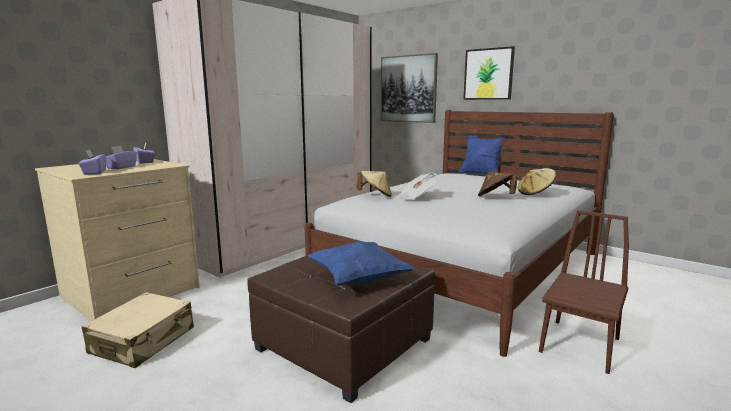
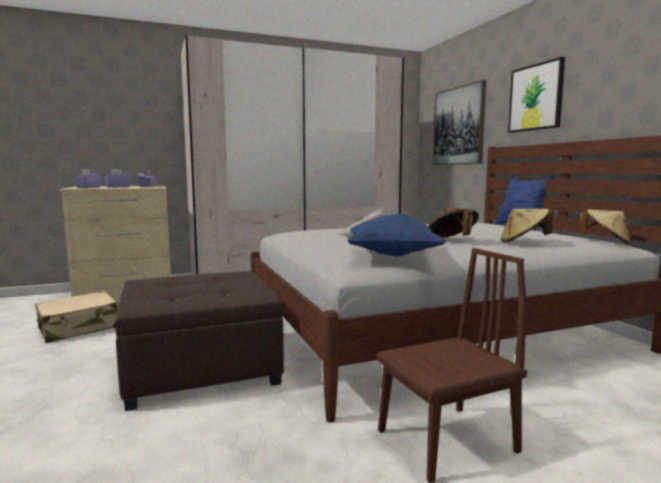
camera: 30 degrees right, 5 degrees down
blue pillow [307,242,414,285] -> blue pillow moved to [347,214,446,257]
beige hat [357,171,392,197] -> beige hat moved to [579,209,631,244]

